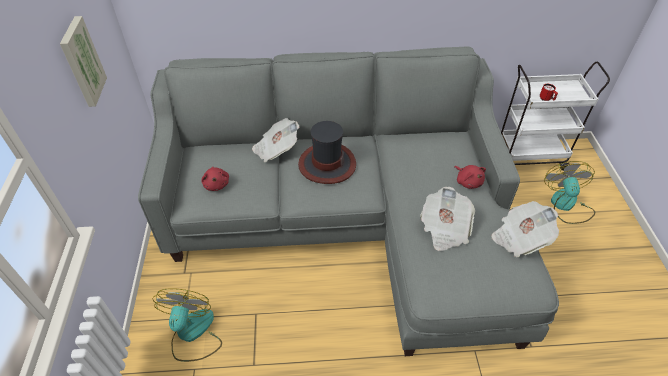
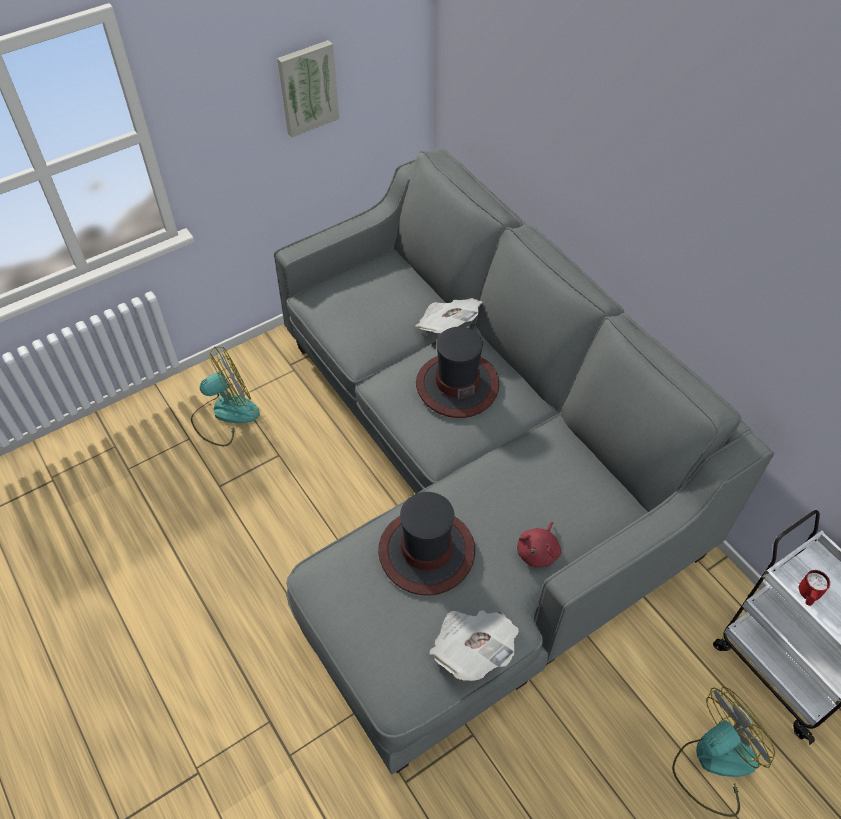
camera: 60 degrees right, 5 degrees up
red plush toy [201,167,229,191] -> none
newspaper [420,187,475,251] -> hat [378,492,475,596]

